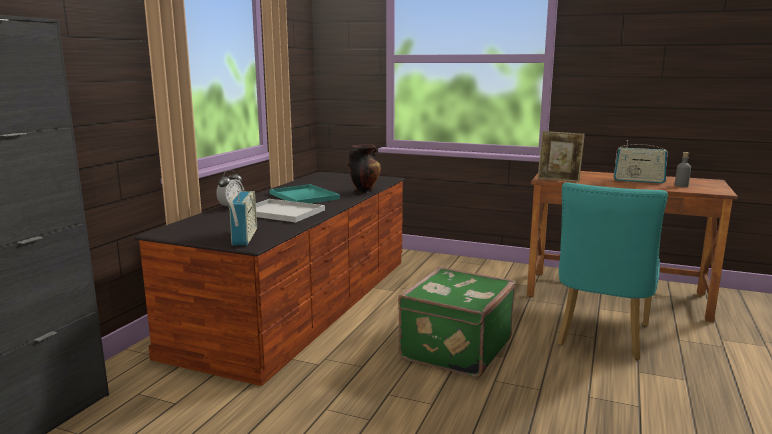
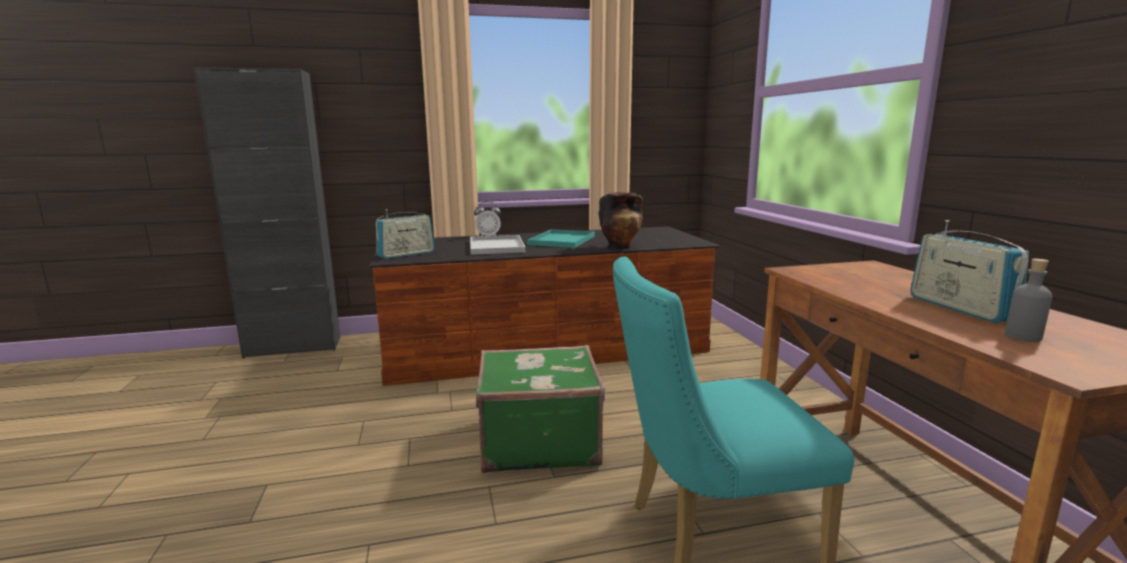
camera: 55 degrees right, 0 degrees up
picture frame [538,131,585,182] -> none

